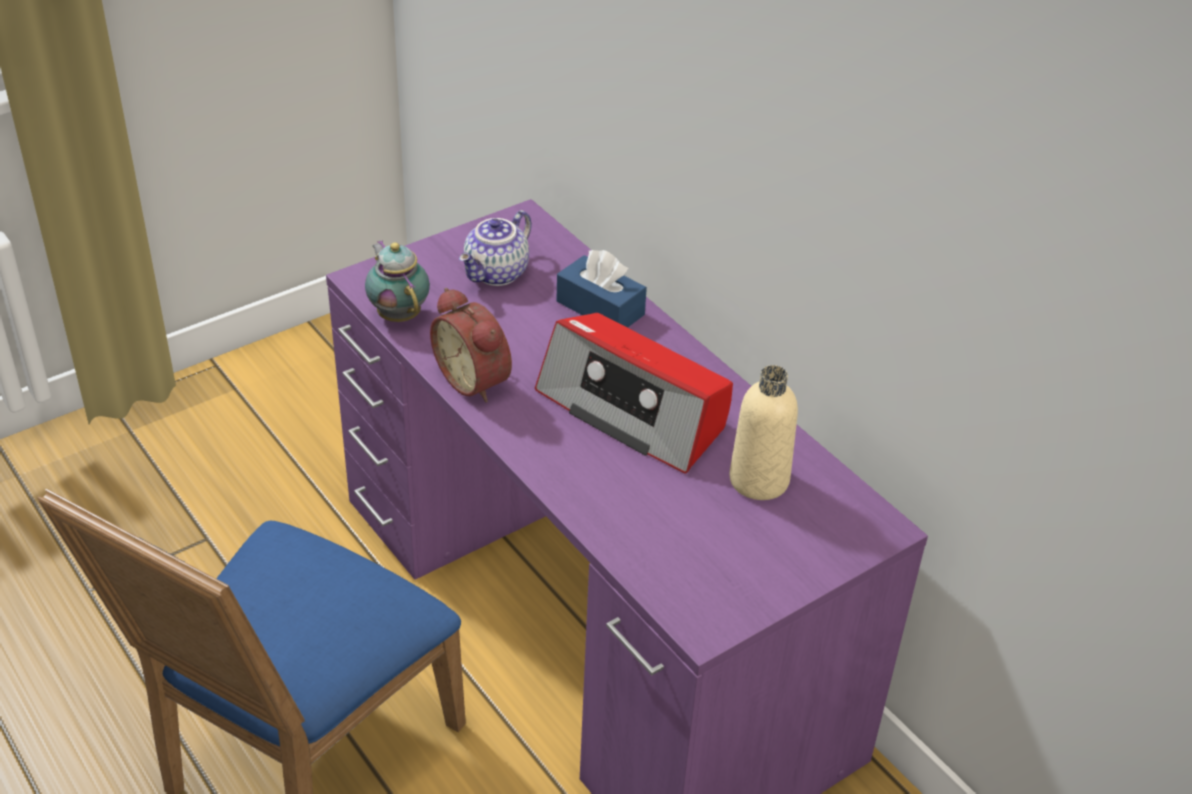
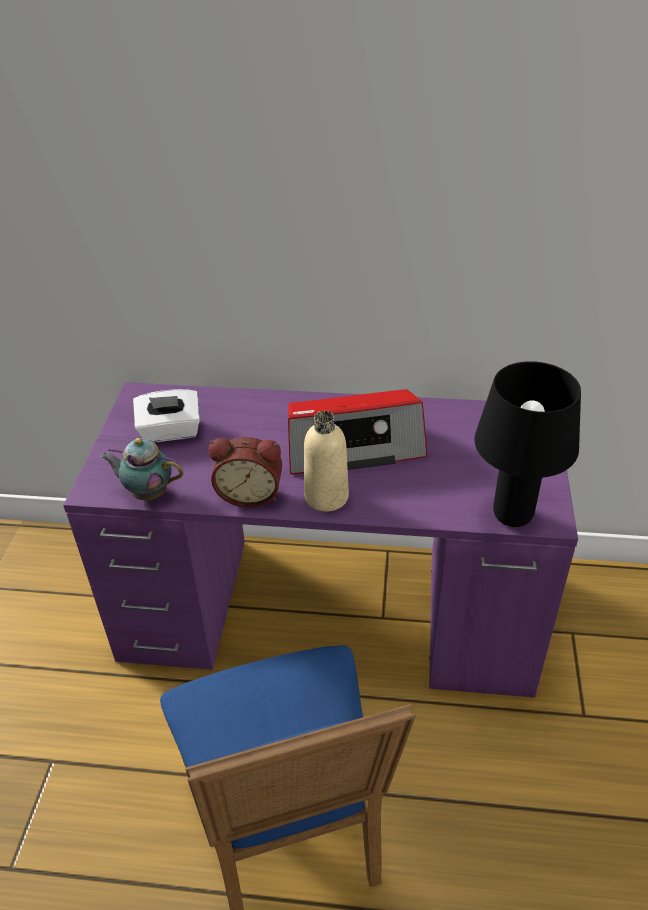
camera: 45 degrees left, 0 degrees up
teapot [459,210,532,286] -> white tissue box [133,389,200,443]
blue tissue box [557,250,647,328] -> none
beige bottle [729,365,798,500] -> beige bottle moved to [304,411,349,512]
none -> black table lamp [474,361,581,527]

